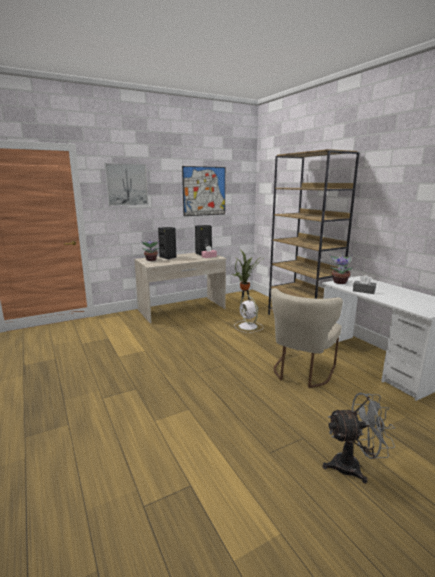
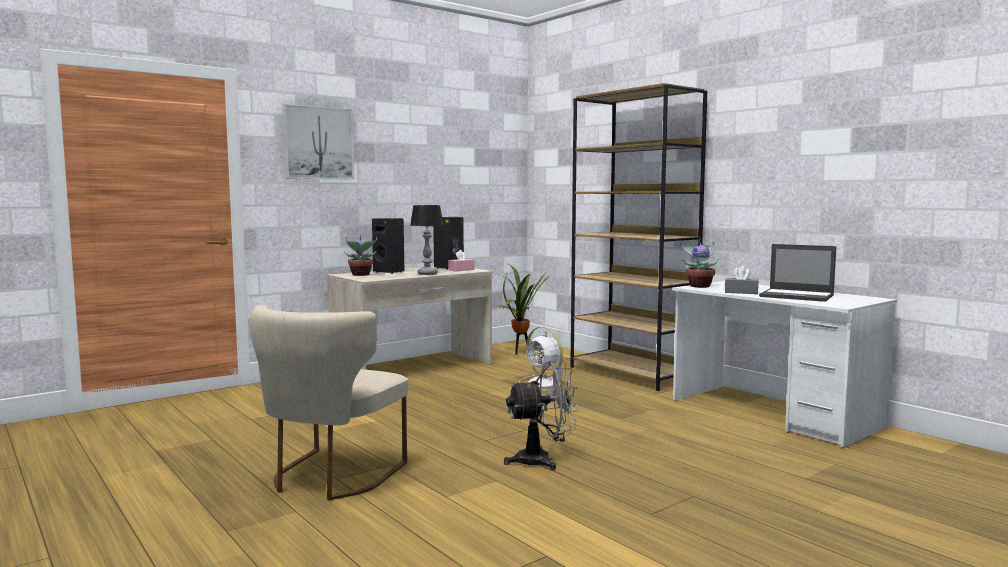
camera: 10 degrees left, 10 degrees down
picture [182,166,225,216] -> none
beige chair [271,288,343,388] -> beige chair moved to [250,305,409,500]
grey fan [322,393,395,484] -> grey fan moved to [504,361,579,470]
none -> table lamp [410,205,444,275]
none -> laptop [759,244,837,302]

